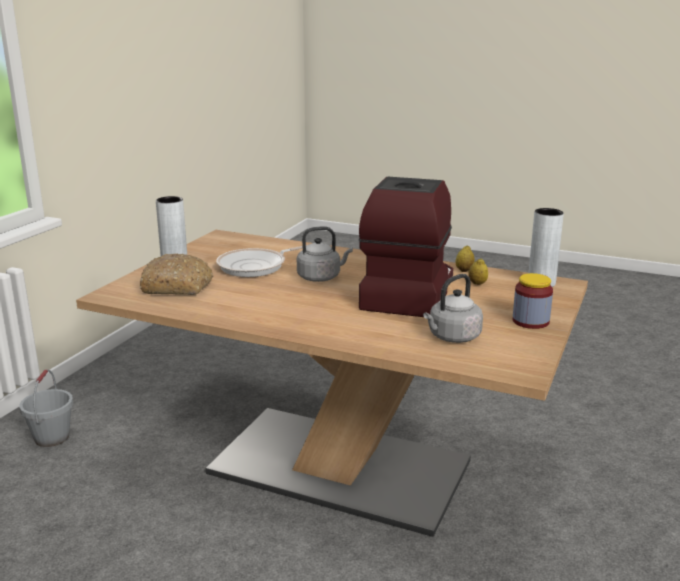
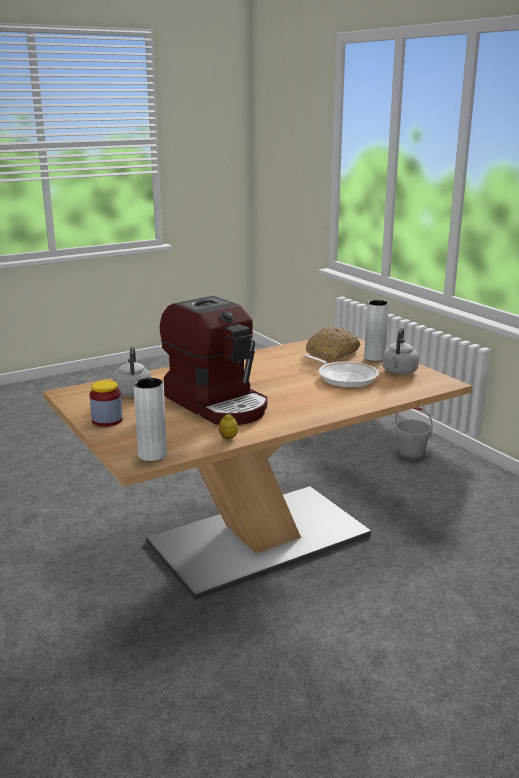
camera: 125 degrees right, 0 degrees up
frying pan [216,245,307,277] -> frying pan turned 135 degrees clockwise [304,355,379,387]
grey kettle [297,227,353,282] -> grey kettle moved to [382,328,419,374]
lemon [468,258,488,285] -> none

